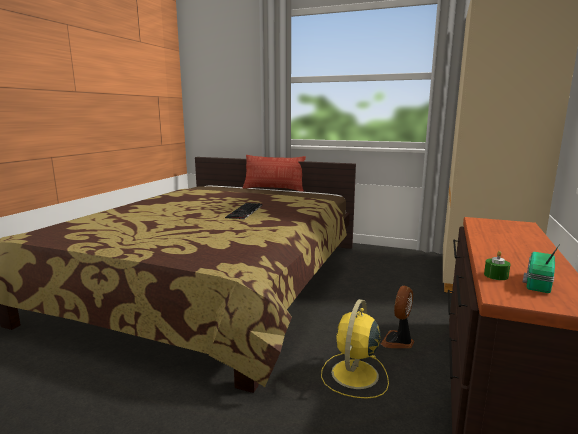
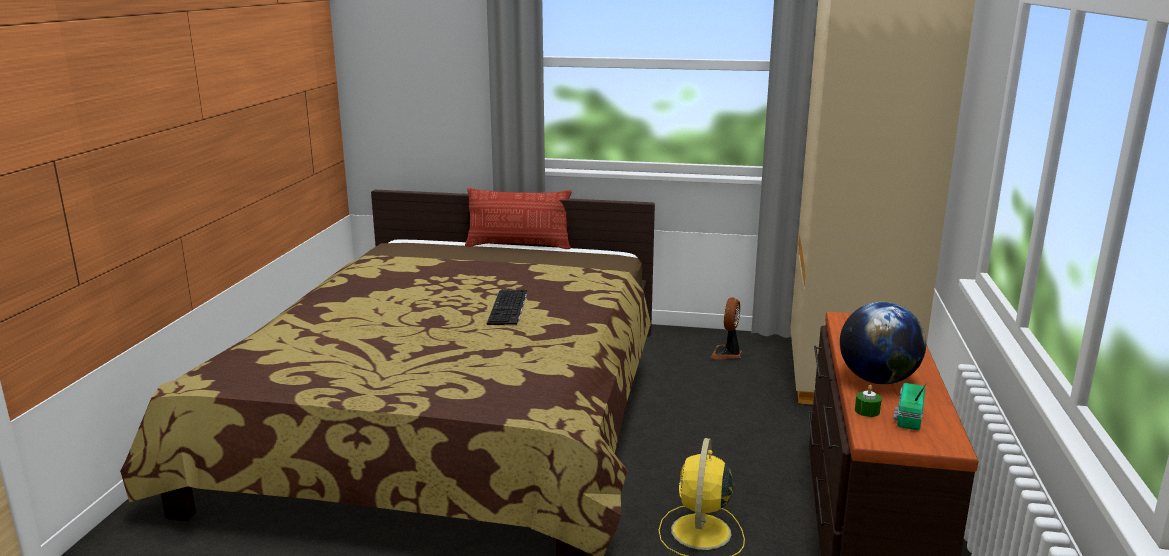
camera: 10 degrees left, 5 degrees up
fan [381,286,414,348] -> fan moved to [711,297,742,360]
none -> globe [840,302,926,384]

